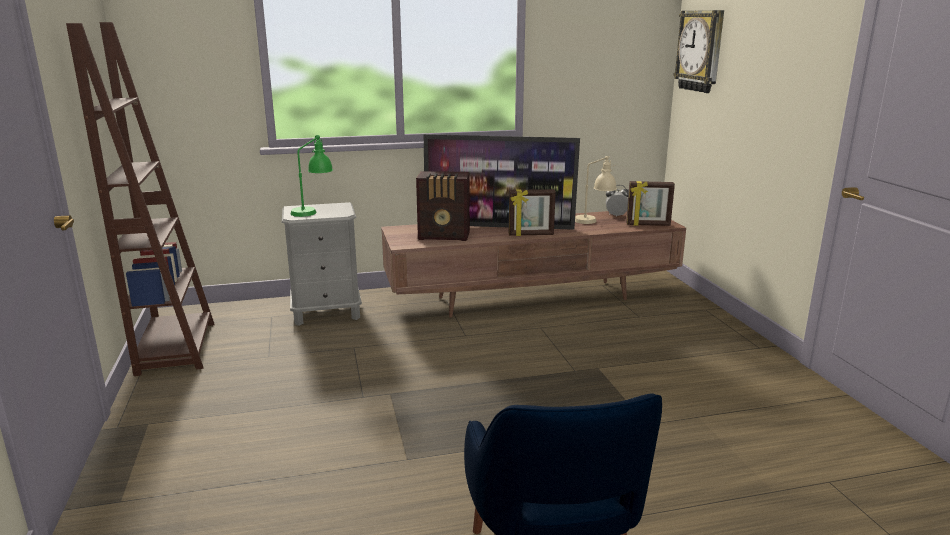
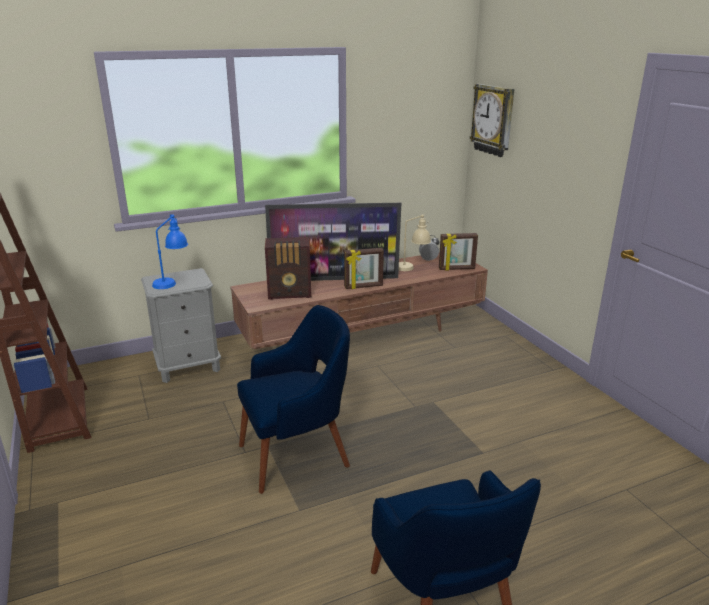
camera: 10 degrees left, 5 degrees up
green table lamp [291,135,333,217] -> blue table lamp [152,214,188,289]
none -> blue armchair [237,305,350,494]

